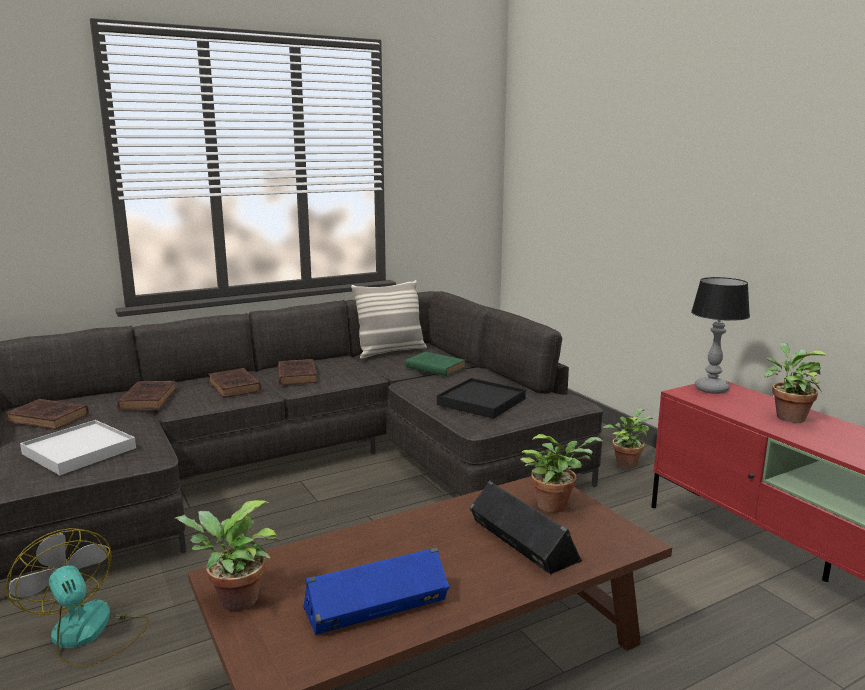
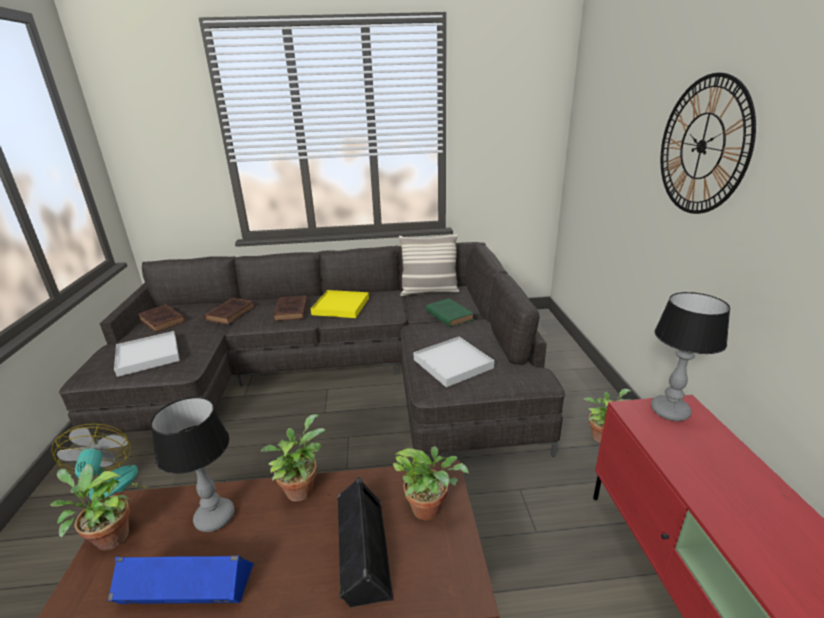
camera: 25 degrees right, 10 degrees up
brown book [278,359,317,385] -> yellow tray [311,290,369,318]
black tray [437,378,526,419] -> white tray [413,337,495,387]
potted plant [764,342,828,423] -> potted plant moved to [261,414,325,502]
none -> table lamp [151,397,235,532]
none -> wall clock [661,73,756,214]

